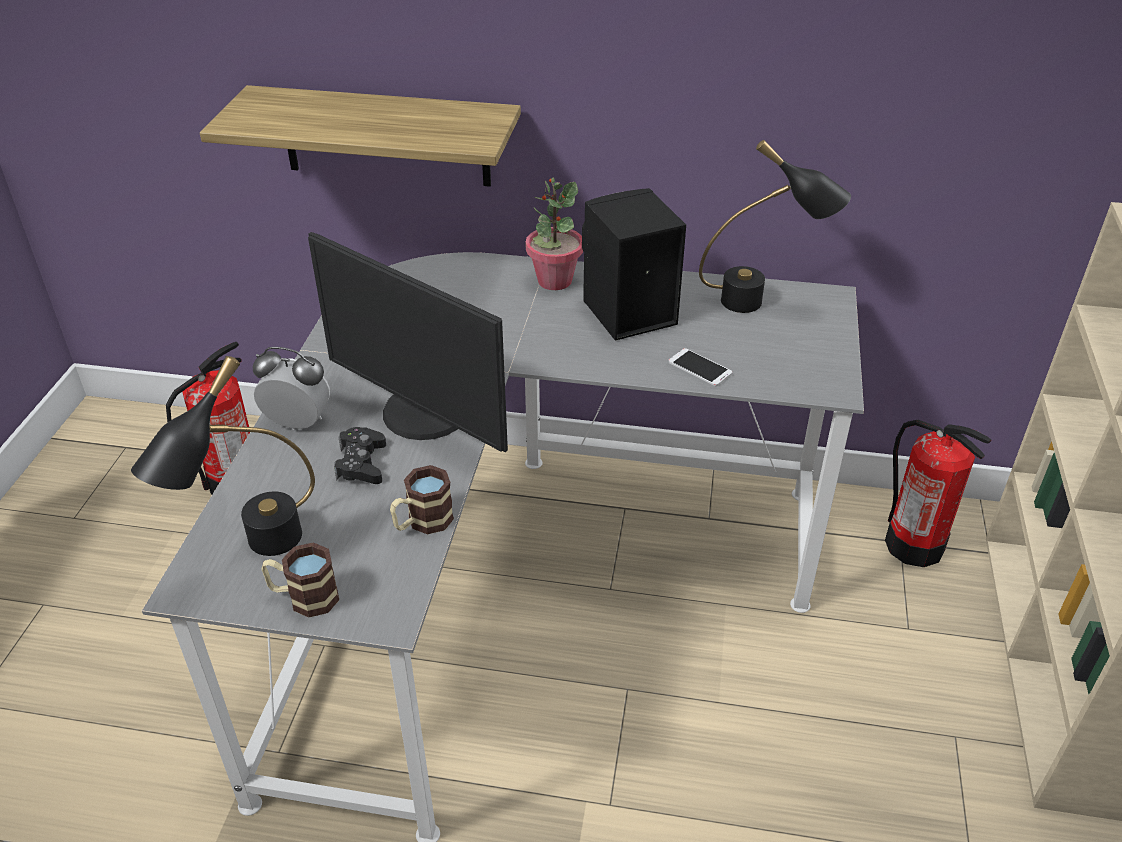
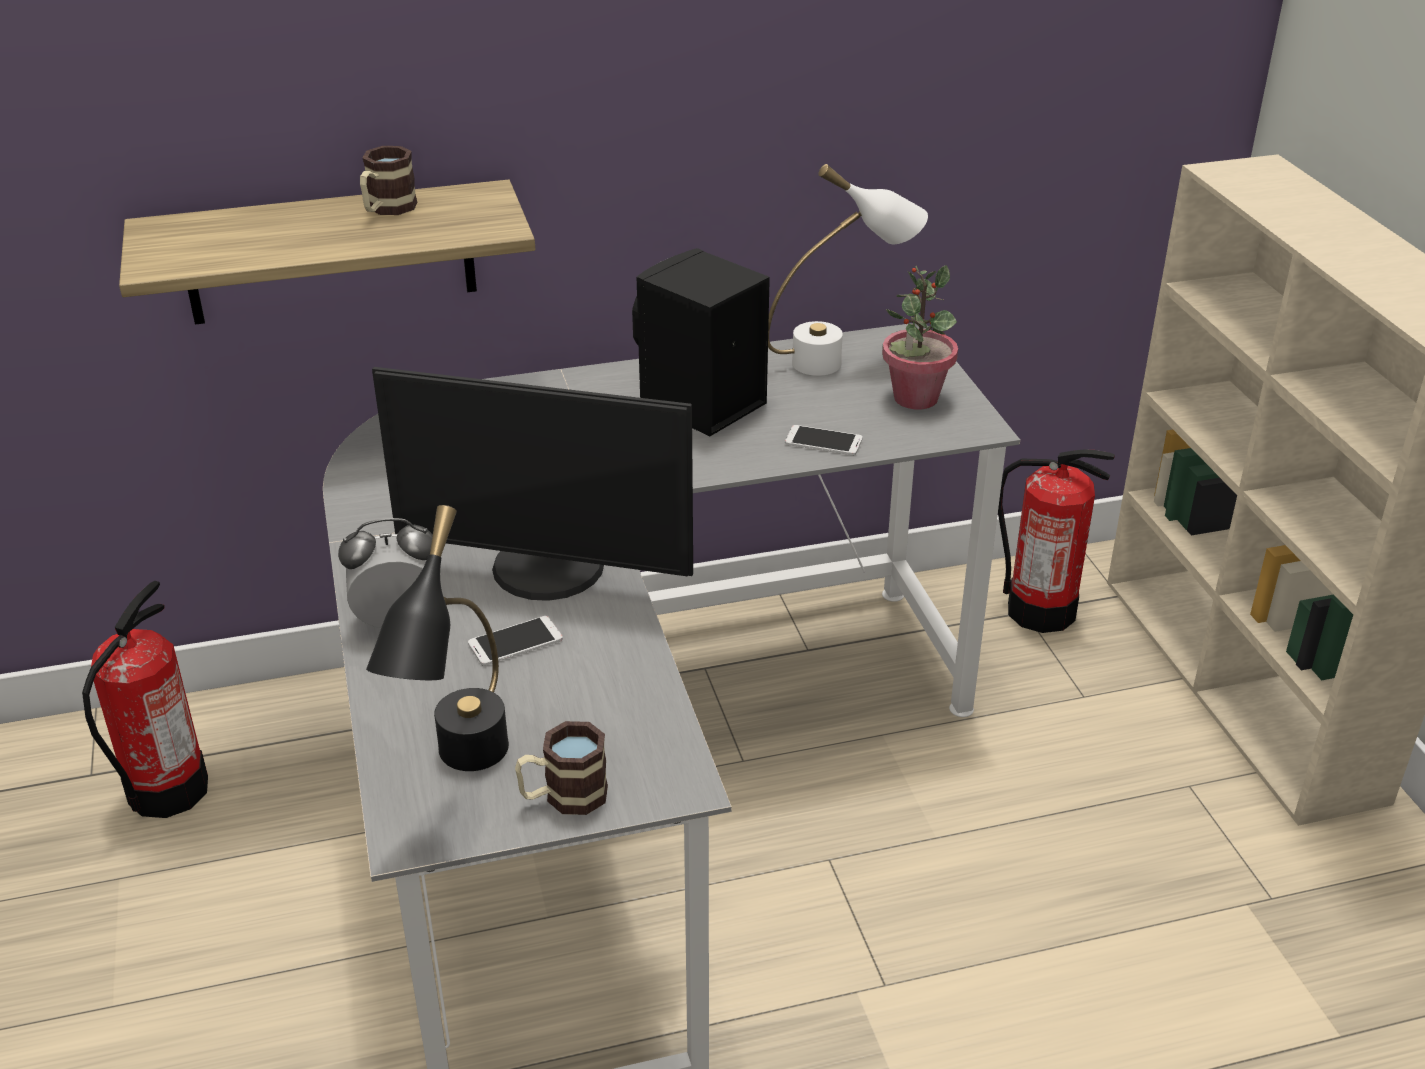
camera: 25 degrees left, 5 degrees down
black game controller [334,427,386,484] -> phone [468,616,563,666]
mug [390,465,454,534] -> mug moved to [360,146,417,215]
potted plant [526,177,583,290] -> potted plant moved to [882,265,958,409]
black table lamp [699,140,851,313] -> white table lamp [768,164,928,376]

